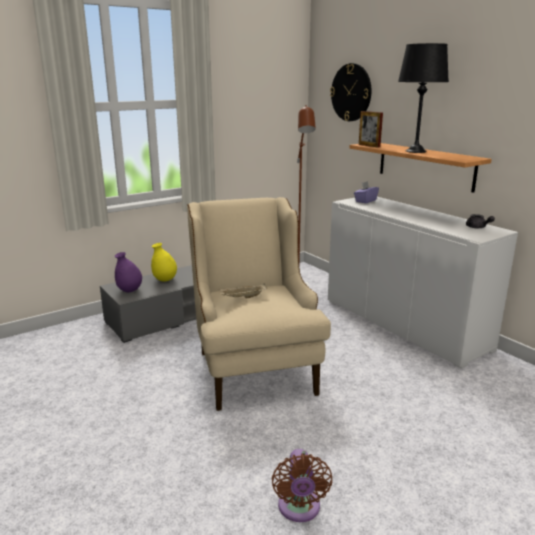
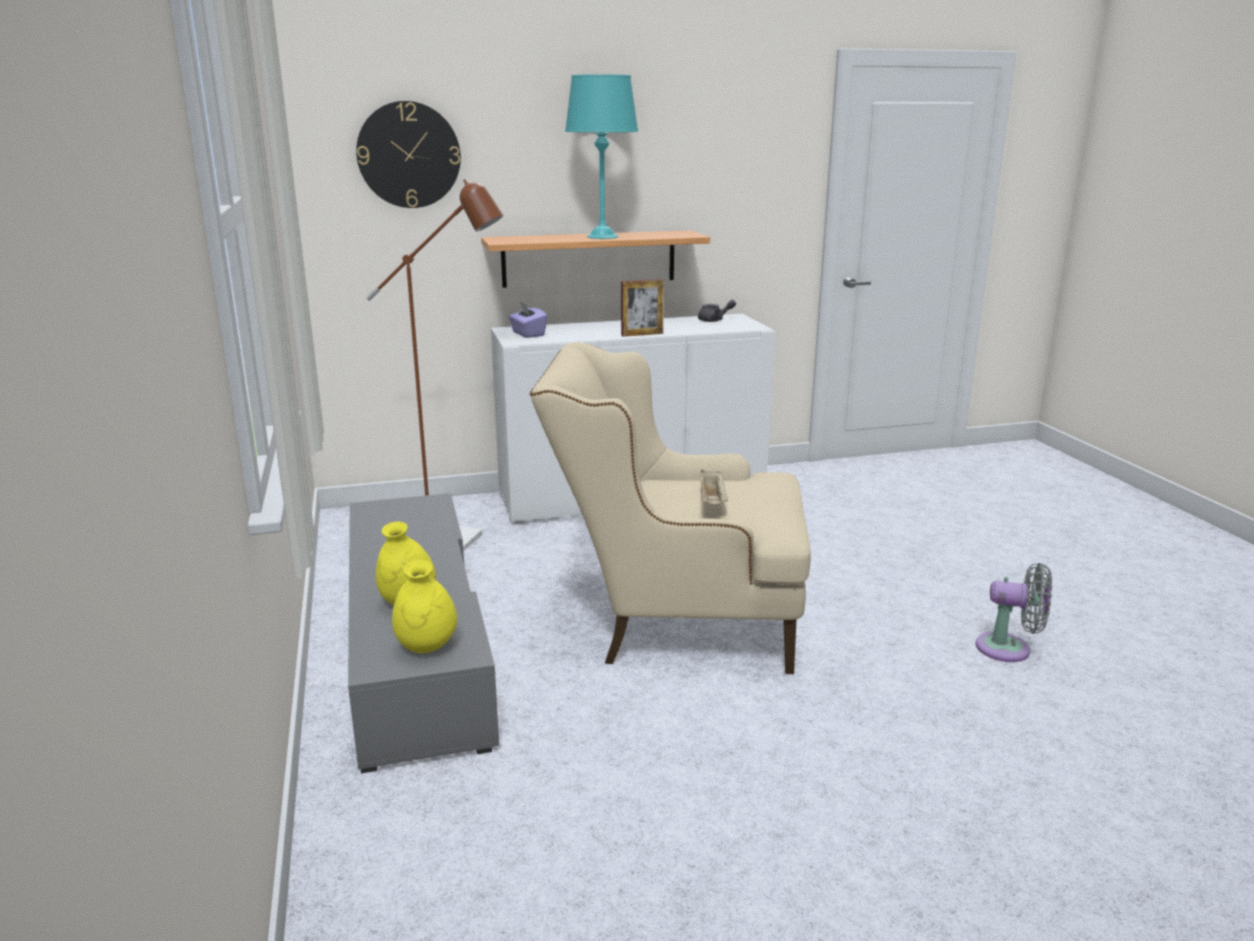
camera: 70 degrees left, 0 degrees up
purple vase [115,252,142,292] -> yellow vase [392,560,457,653]
brown fan [272,449,332,522] -> grey fan [976,563,1052,662]
picture frame [359,111,383,148] -> picture frame moved to [621,279,664,337]
black table lamp [398,43,449,153] -> turquoise table lamp [565,74,638,239]

